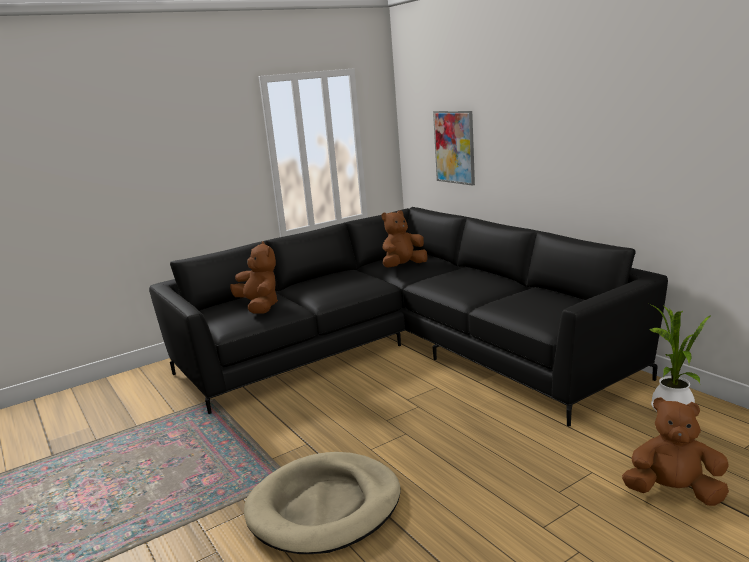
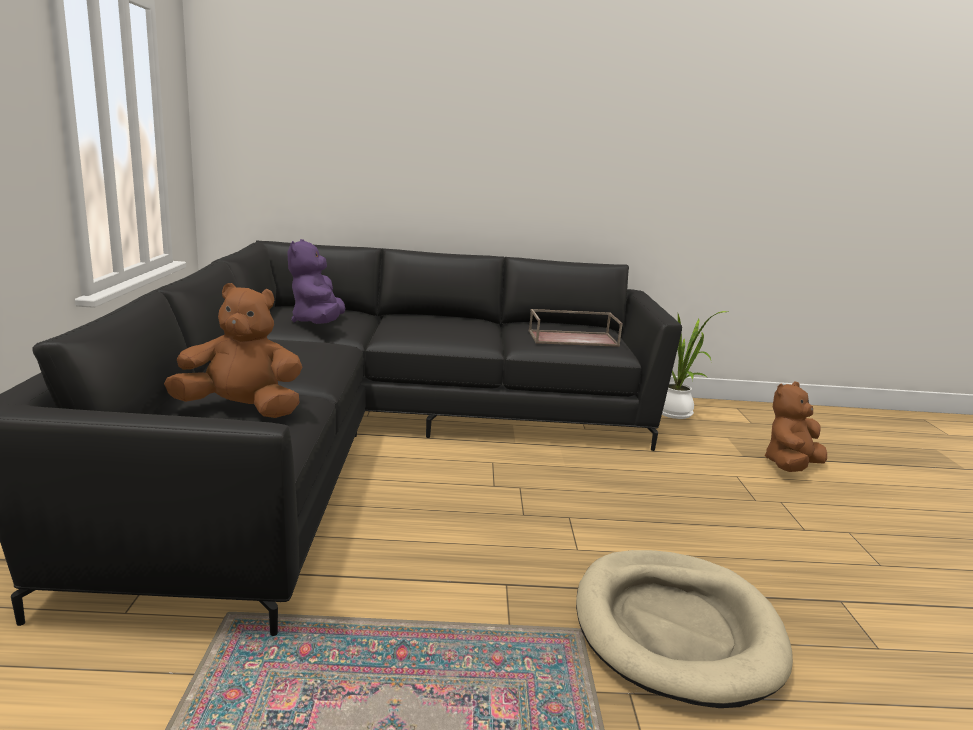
camera: 60 degrees left, 0 degrees up
brown plush toy [382,210,428,267] -> purple plush toy [287,239,346,324]
picture [433,111,475,186] -> none
none -> brown tray [528,309,623,347]

